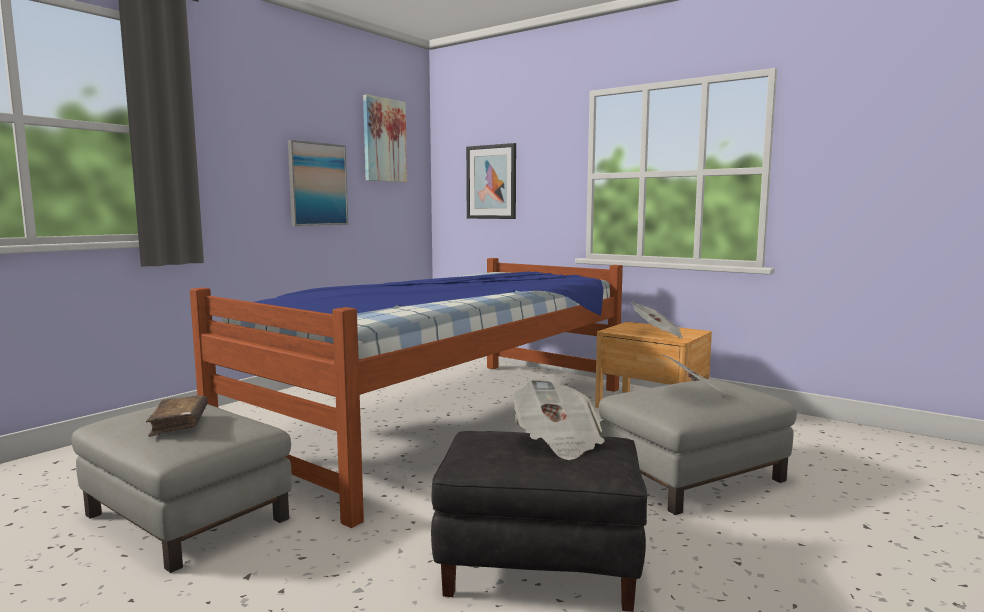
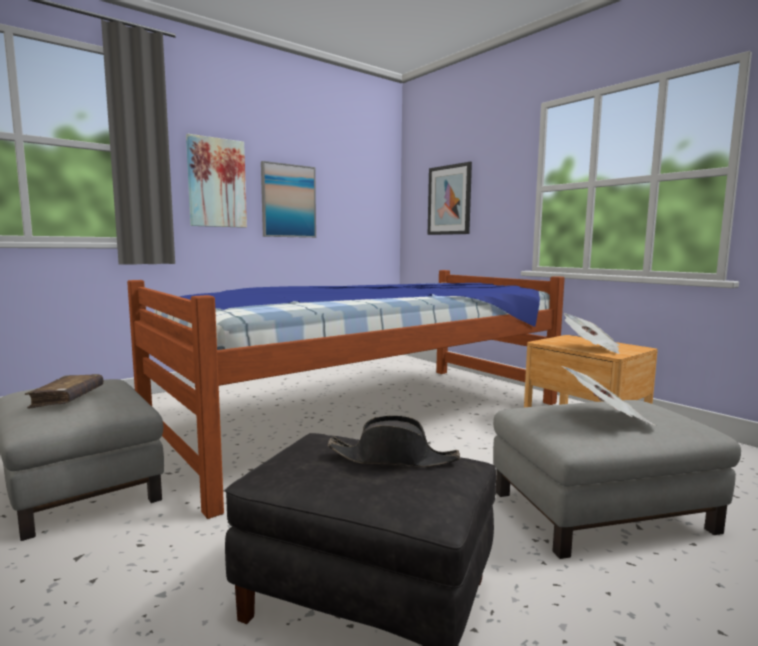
camera: 15 degrees right, 0 degrees up
picture [363,94,407,182] -> picture moved to [186,134,247,228]
newspaper [514,378,605,460] -> black hat [328,415,460,467]

